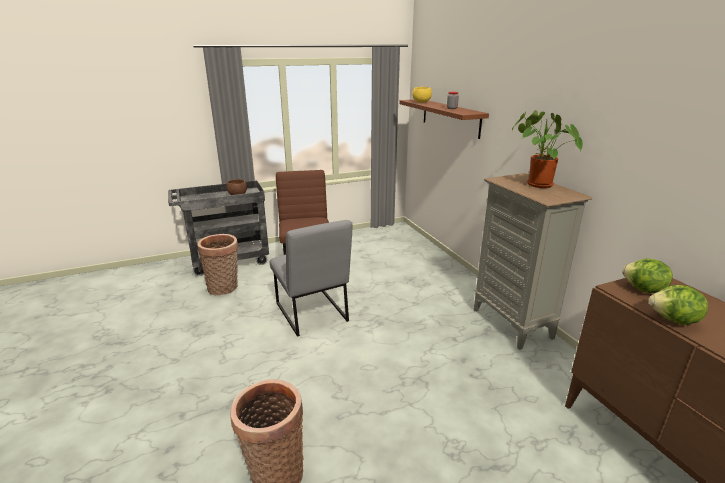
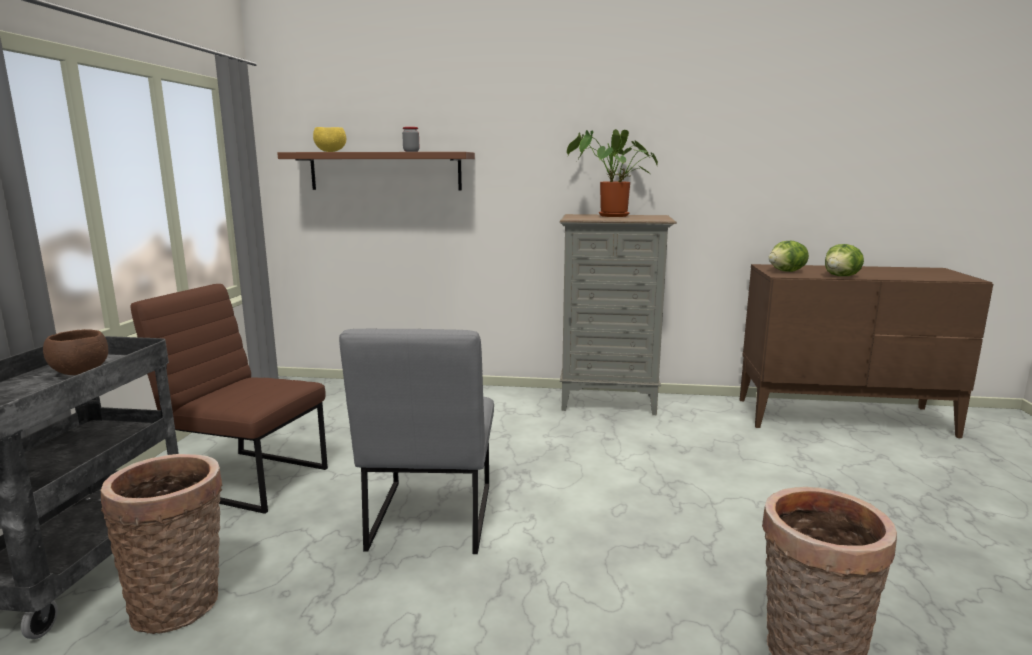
camera: 60 degrees left, 10 degrees down
grey chair [270,220,353,337] -> grey chair turned 90 degrees clockwise [339,329,494,554]

